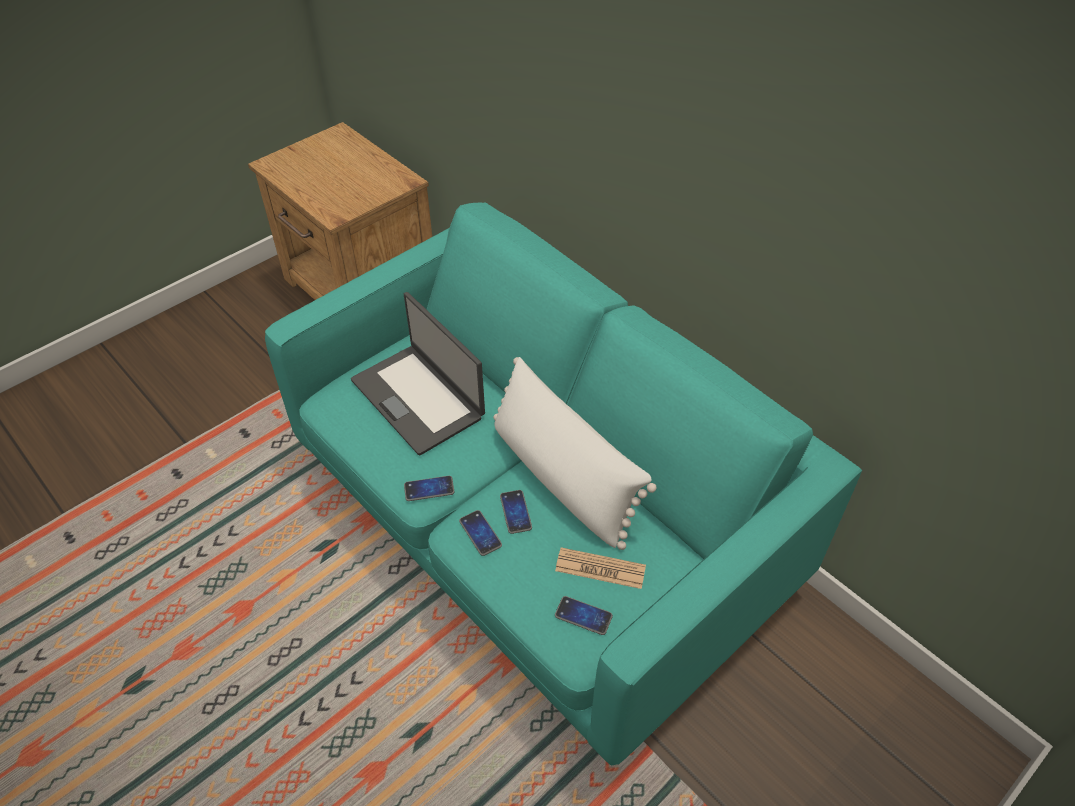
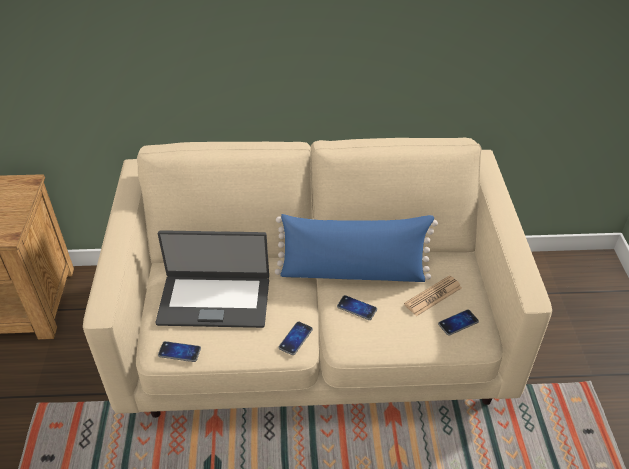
camera: 50 degrees left, 5 degrees down
turquoise sofa [265,203,862,766] -> beige sofa [83,138,552,418]
phone [459,510,502,556] -> phone moved to [158,341,201,362]
white pillow [493,357,657,550] -> blue pillow [275,214,438,282]

